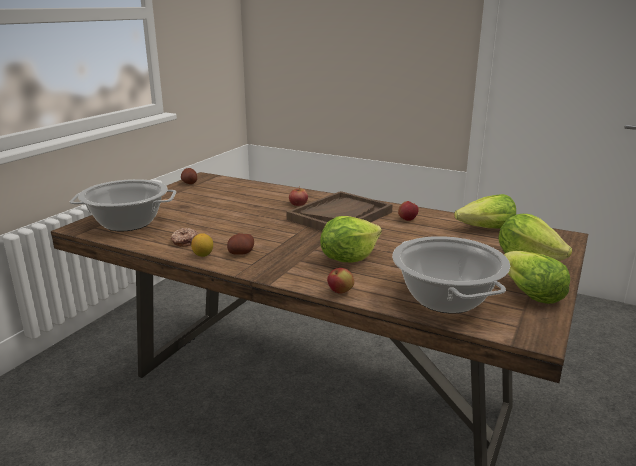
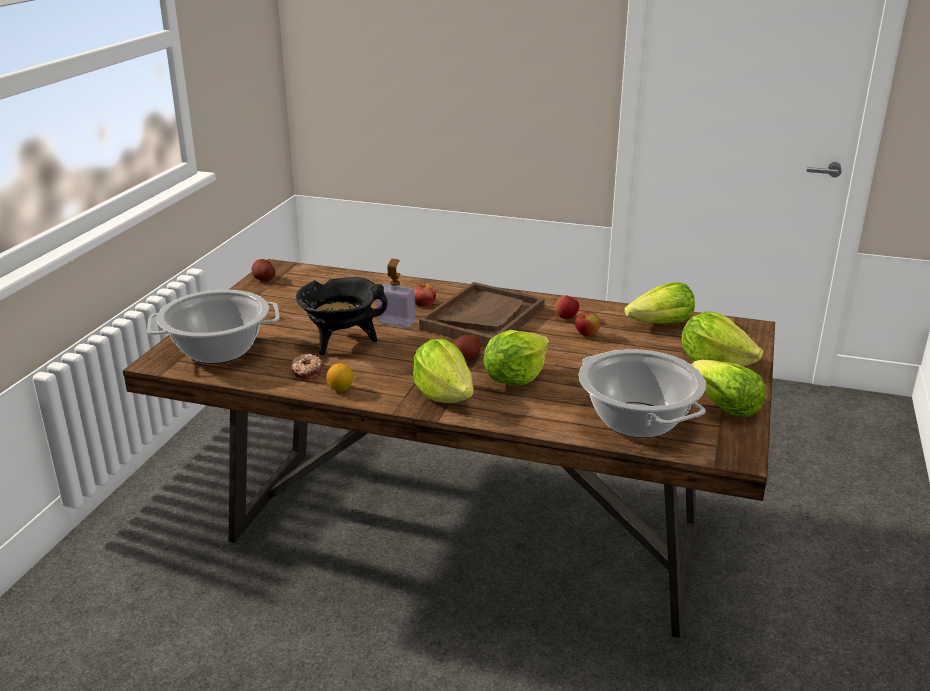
camera: 10 degrees left, 5 degrees up
potato [227,233,254,255] -> potato moved to [454,335,481,360]
apple [327,268,354,294] -> apple moved to [575,311,600,336]
none -> black cooking pot [296,277,387,355]
none -> soap dispenser [376,259,415,328]
none -> lettuce [413,339,474,403]

